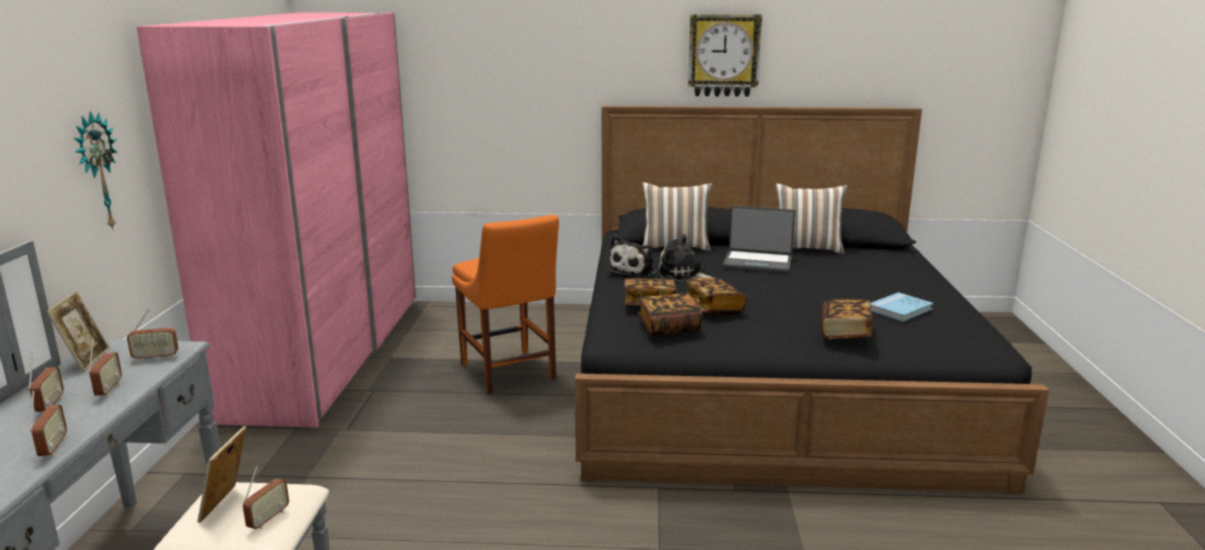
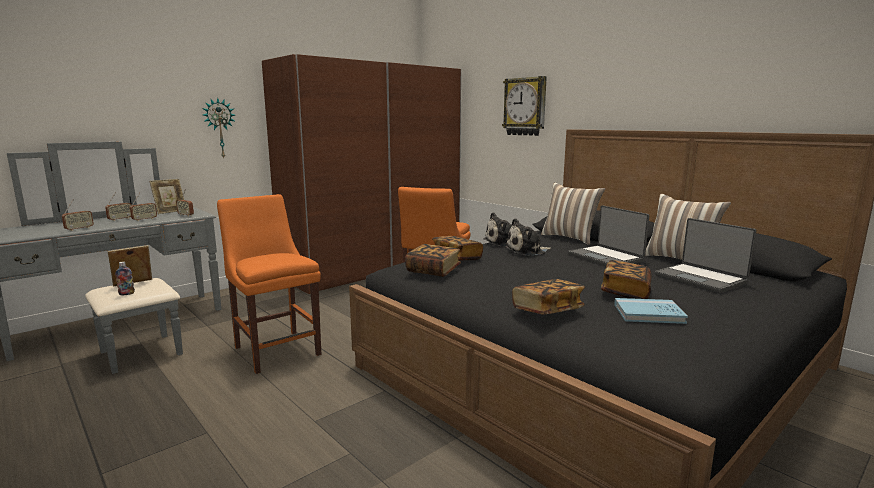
camera: 45 degrees right, 5 degrees down
pink wardrobe [137,13,416,428] -> brown wardrobe [262,54,461,294]
radio [243,466,289,529] -> bottle [115,262,135,295]
plush toy [657,234,715,282] -> plush toy turned 90 degrees counterclockwise [505,218,551,256]
book [686,278,747,314] -> book moved to [601,260,652,299]
wall clock [688,14,762,97] -> wall clock moved to [502,76,547,136]
none -> orange chair [217,194,321,374]
none -> laptop [655,218,756,293]

